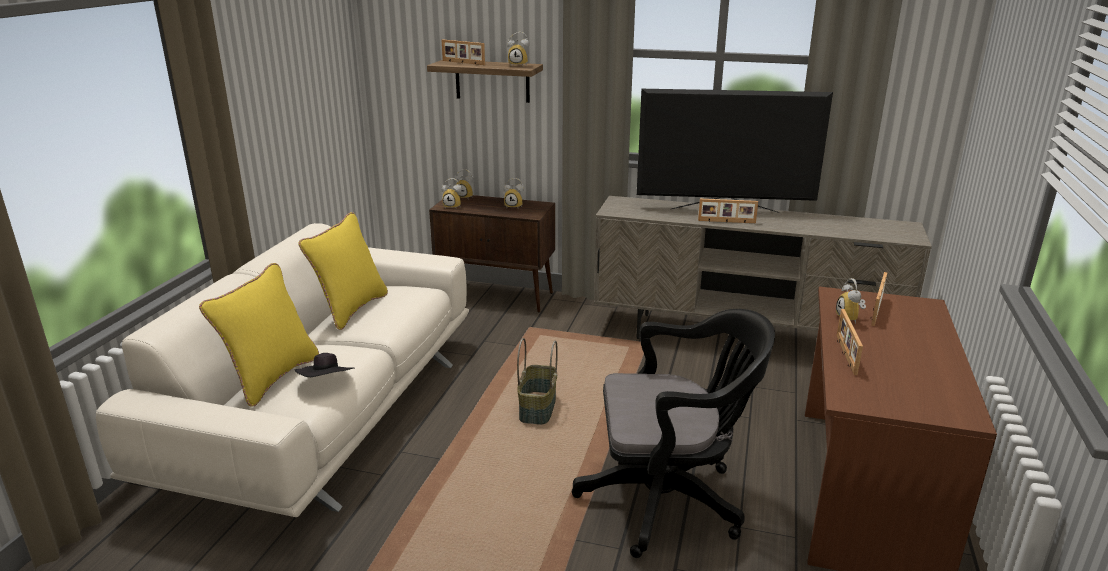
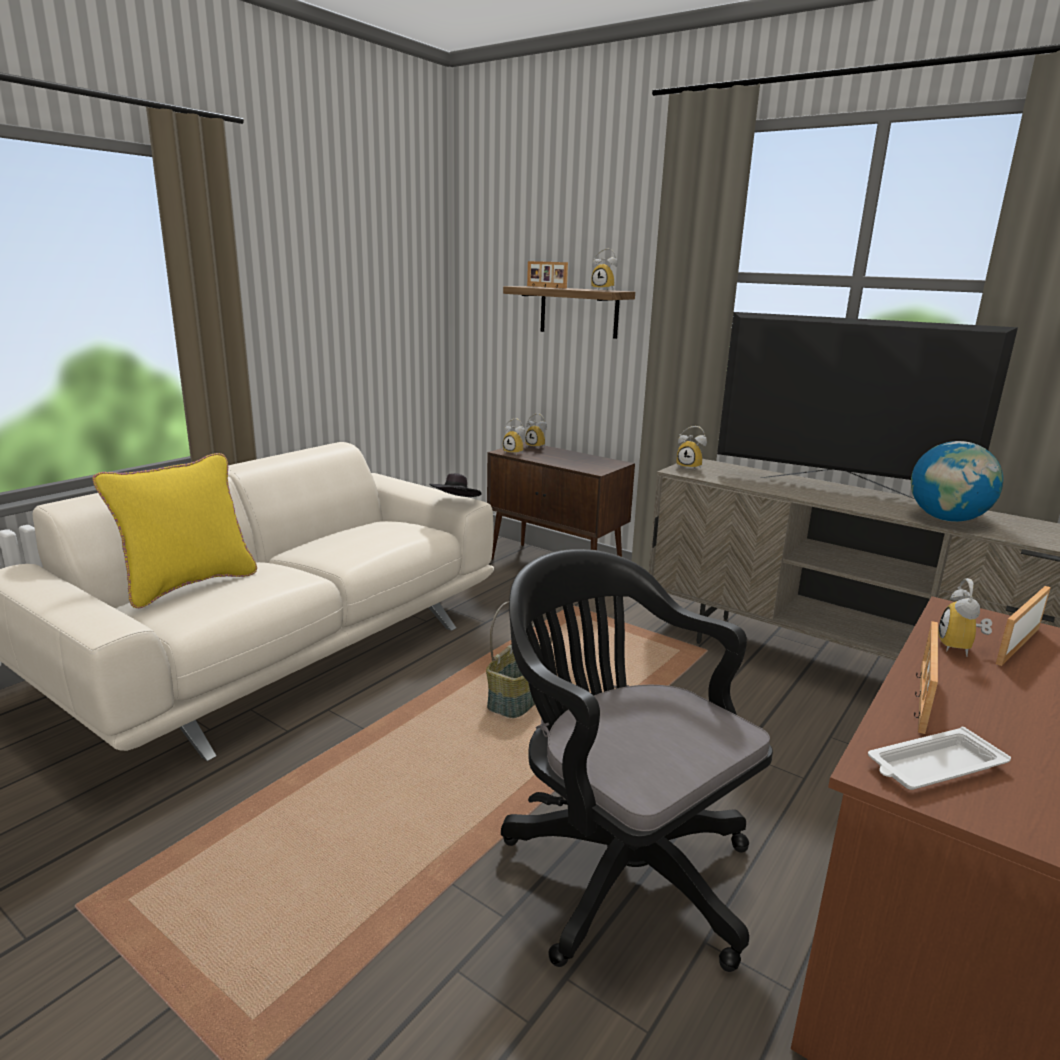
camera: 20 degrees right, 5 degrees down
black hat [294,353,355,377] -> black hat moved to [429,473,481,497]
yellow pillow [298,212,388,330] -> none
alarm clock [504,178,524,208] -> alarm clock moved to [677,426,707,470]
black office chair [571,309,775,558] -> black office chair turned 150 degrees counterclockwise [501,549,773,972]
picture frame [698,199,758,223] -> none
none -> white tray [868,727,1011,790]
none -> globe [911,441,1003,522]

